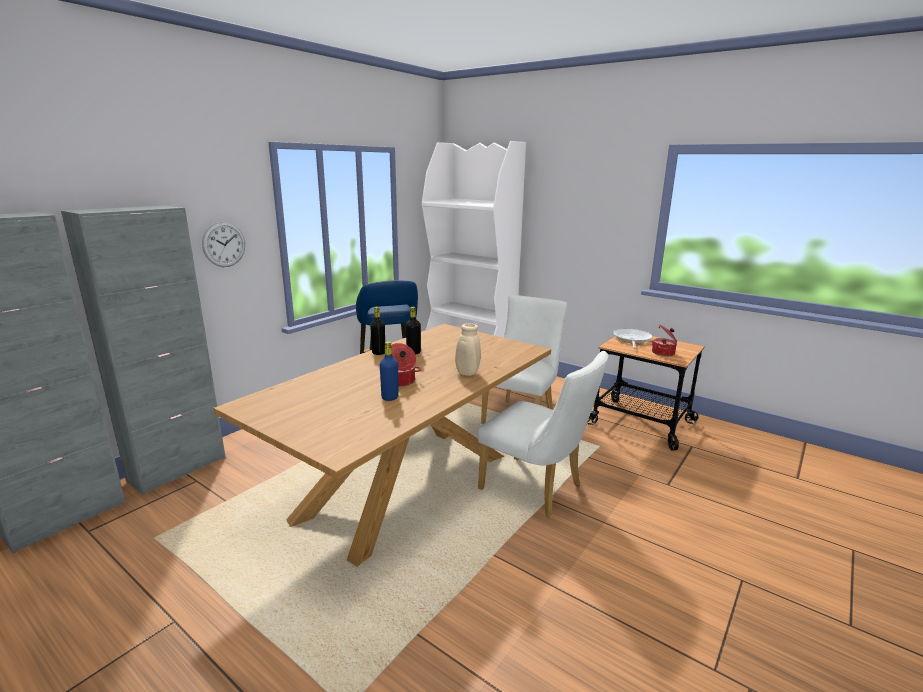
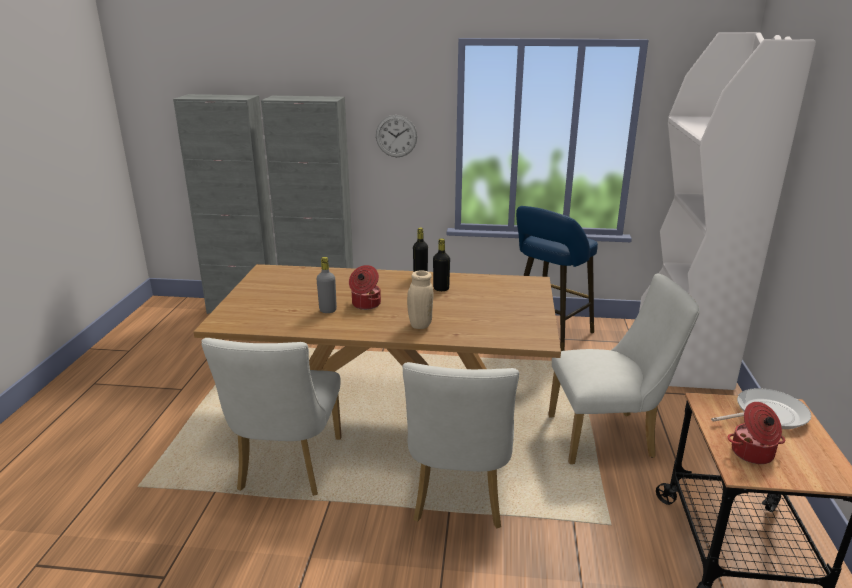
camera: 60 degrees right, 5 degrees up
blue bottle [380,342,399,401] -> grey bottle [317,257,337,313]
none -> white chair [201,338,342,496]

